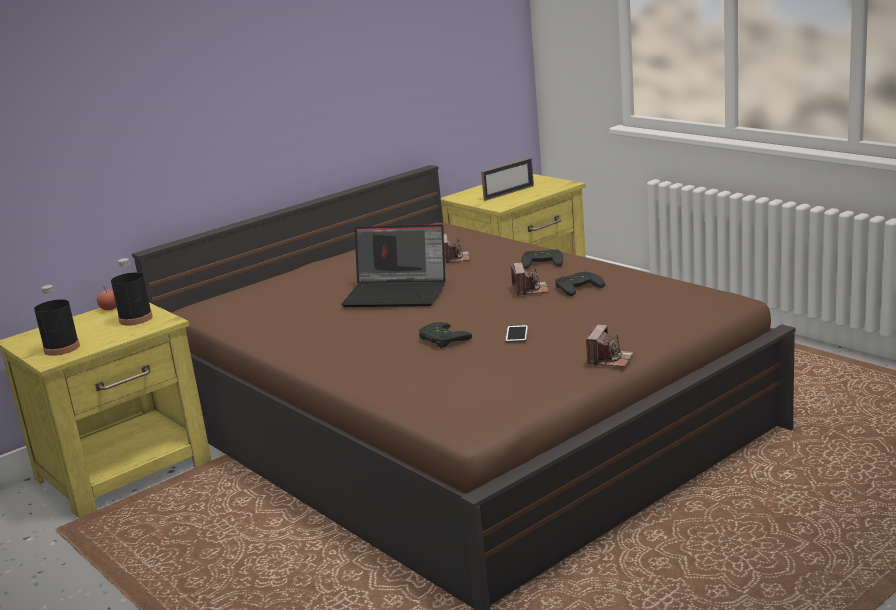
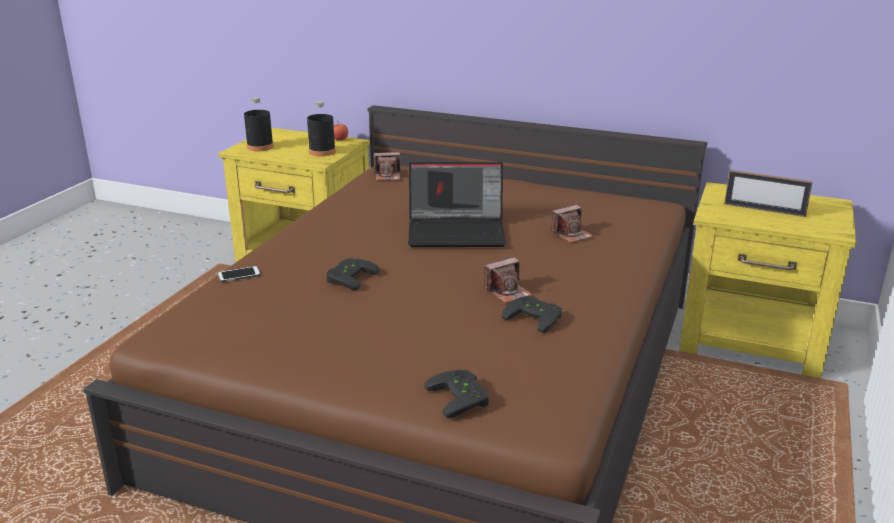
camera: 60 degrees right, 5 degrees up
laptop [341,224,445,307] -> laptop turned 75 degrees counterclockwise [408,162,506,247]
phone [505,325,528,343] -> phone moved to [218,266,261,282]
black game controller [521,249,563,269] -> black game controller moved to [424,370,489,418]
camera [586,325,633,367] -> camera moved to [373,152,401,181]

